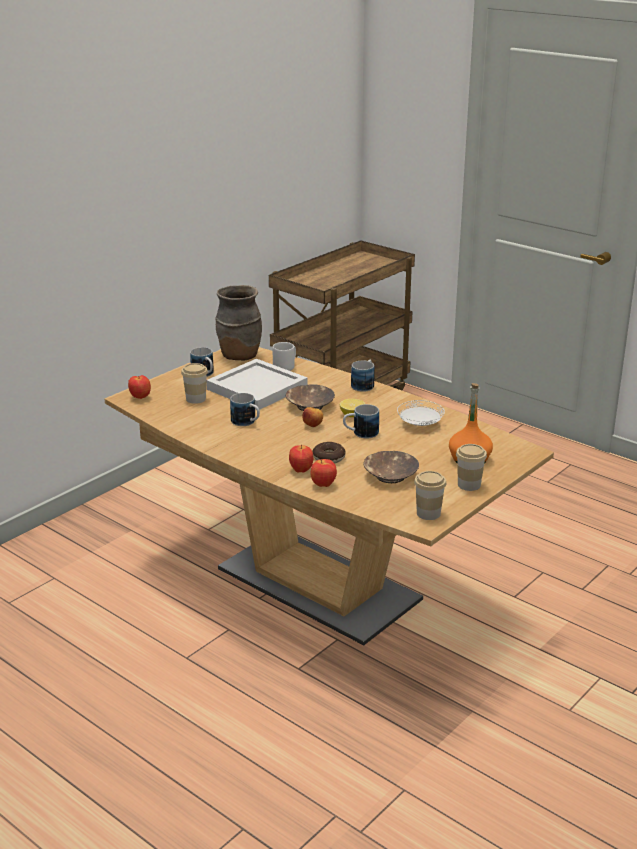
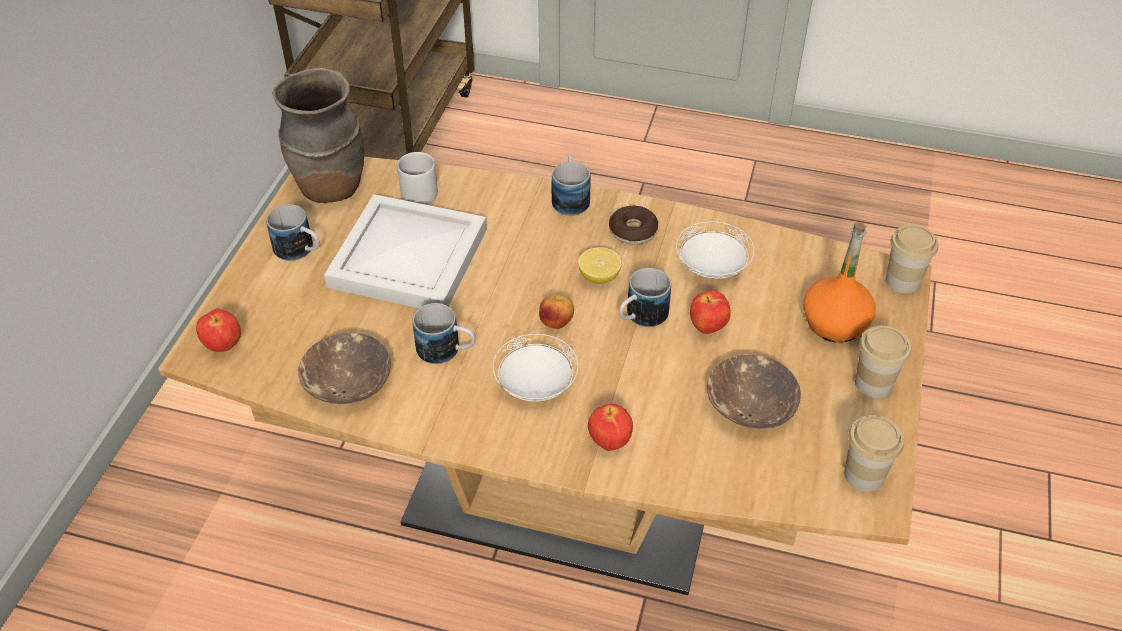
camera: 25 degrees left, 20 degrees up
cup [181,363,208,404] -> cup moved to [886,225,938,293]
brown bowl [286,384,335,411] -> brown bowl moved to [298,332,391,404]
apple [311,459,337,487] -> apple moved to [690,290,731,334]
donut [312,442,346,464] -> donut moved to [609,206,658,245]
none -> white plate [493,334,578,401]

